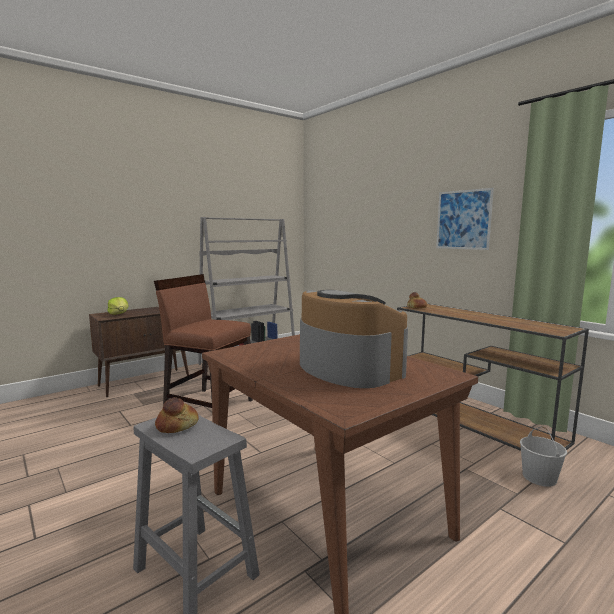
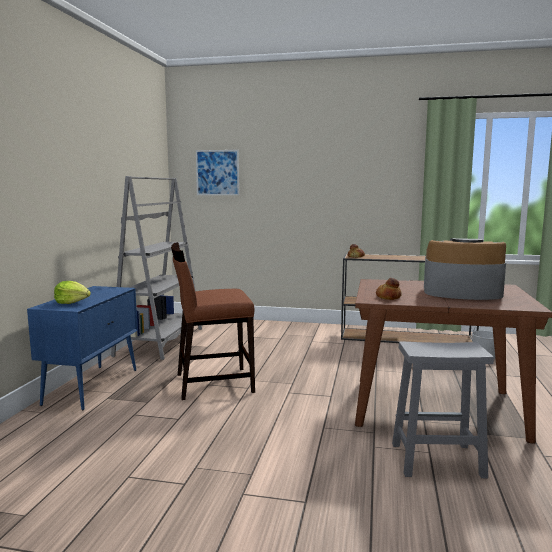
camera: 40 degrees left, 0 degrees up
brown cabinet [89,307,189,397] -> blue cabinet [27,286,138,410]
bread [155,397,199,433] -> bread moved to [376,278,402,300]
picture [436,188,494,250] -> picture moved to [196,150,239,195]

